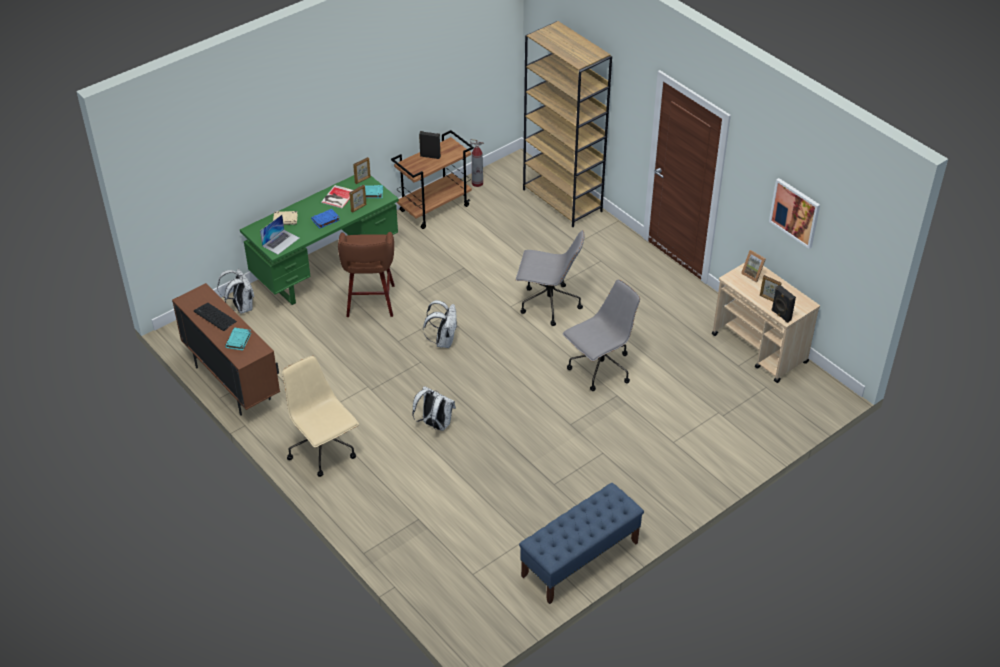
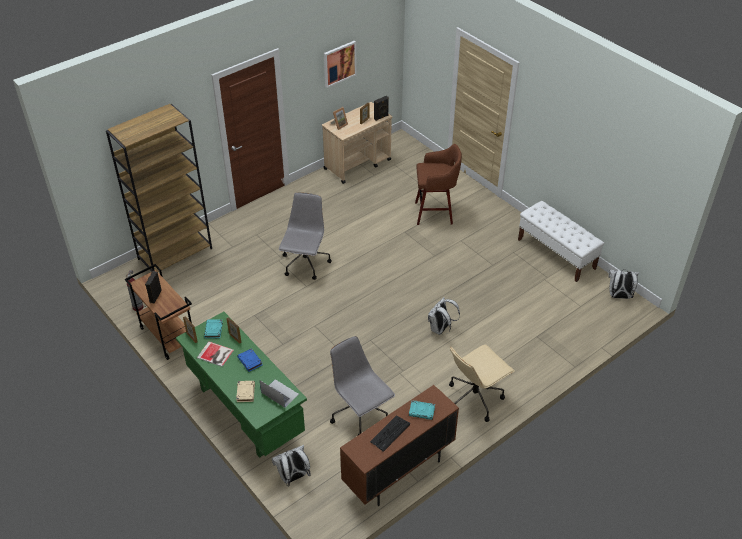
camera: 90 degrees left, 0 degrees up
brown stool [338,232,395,317] -> brown stool moved to [415,144,462,225]
white backpack [423,300,457,348] -> white backpack moved to [608,269,639,299]
blue bench [519,483,644,604] -> white bench [518,201,604,282]
grey office chair [563,280,640,391] -> grey office chair moved to [330,336,395,435]

